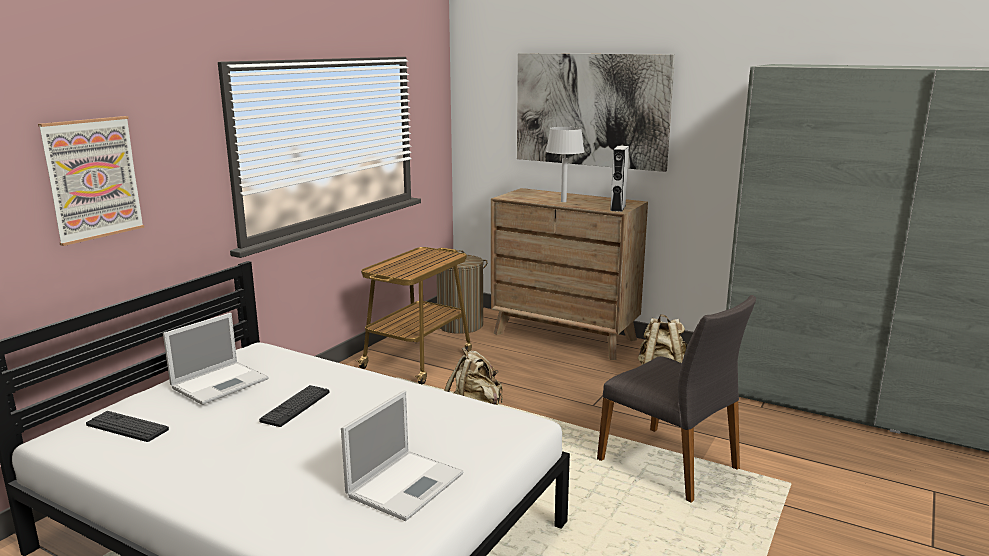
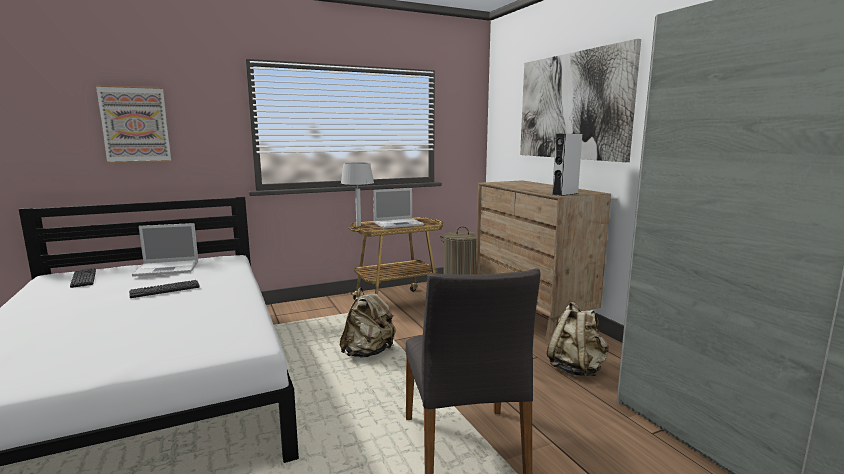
camera: 35 degrees right, 5 degrees down
laptop [341,391,464,521] -> laptop moved to [373,188,424,229]
grey table lamp [546,127,585,202] -> grey table lamp moved to [341,162,374,226]

